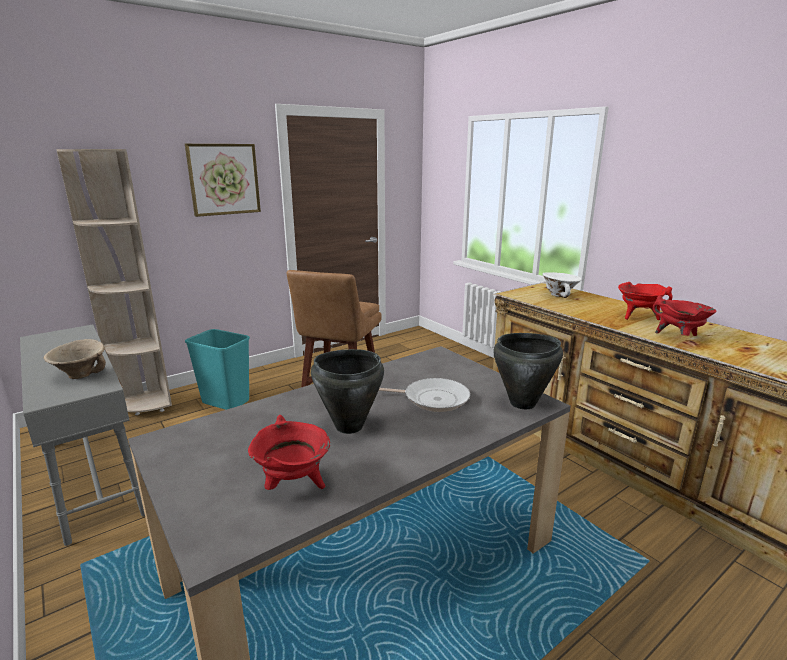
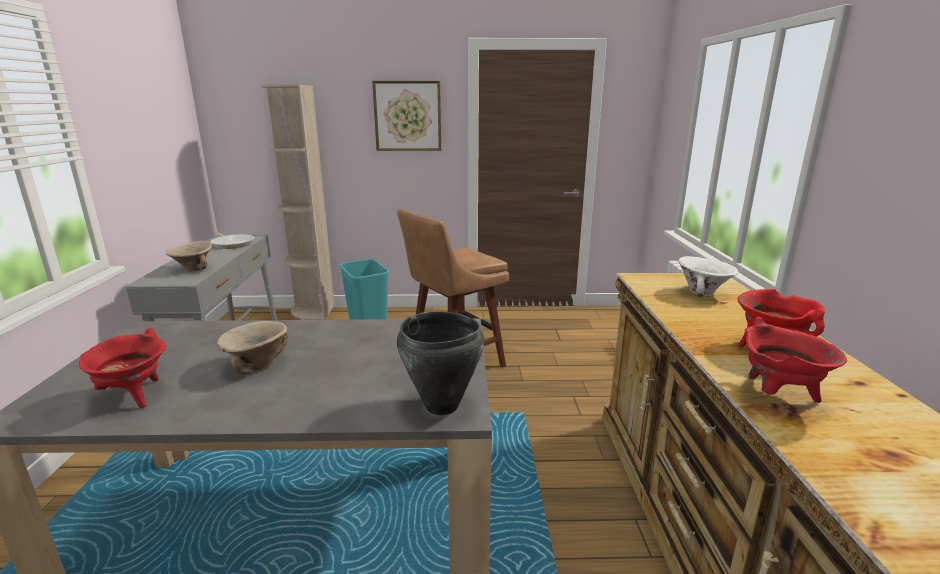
camera: 35 degrees right, 0 degrees up
black cooking pot [311,349,384,434] -> beige bowl [217,321,288,374]
frying pan [378,378,470,412] -> frying pan moved to [210,232,255,249]

